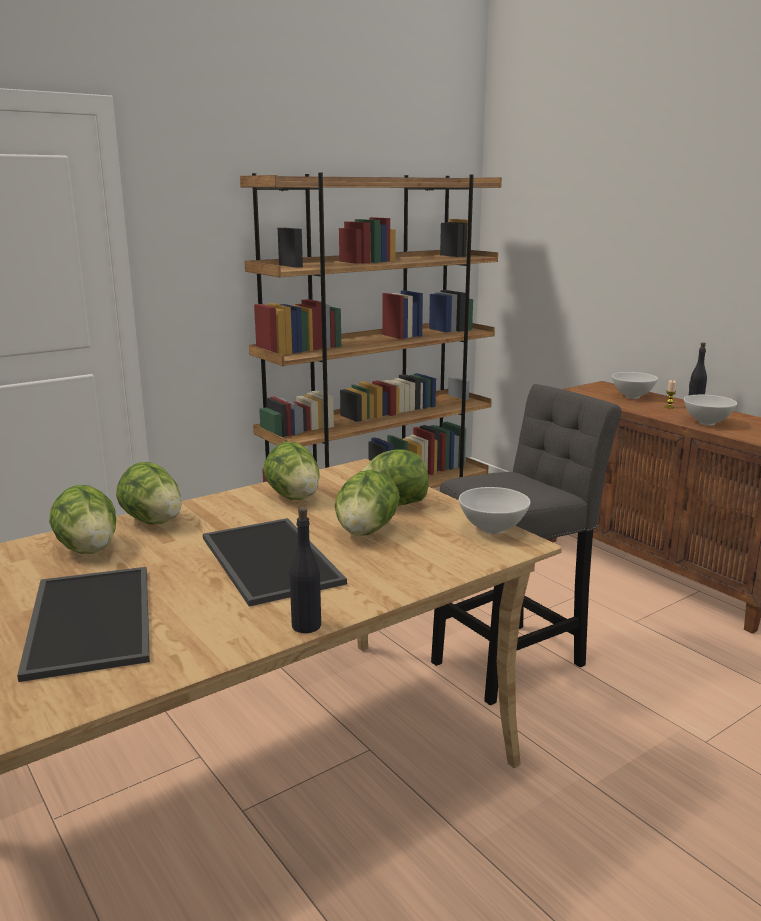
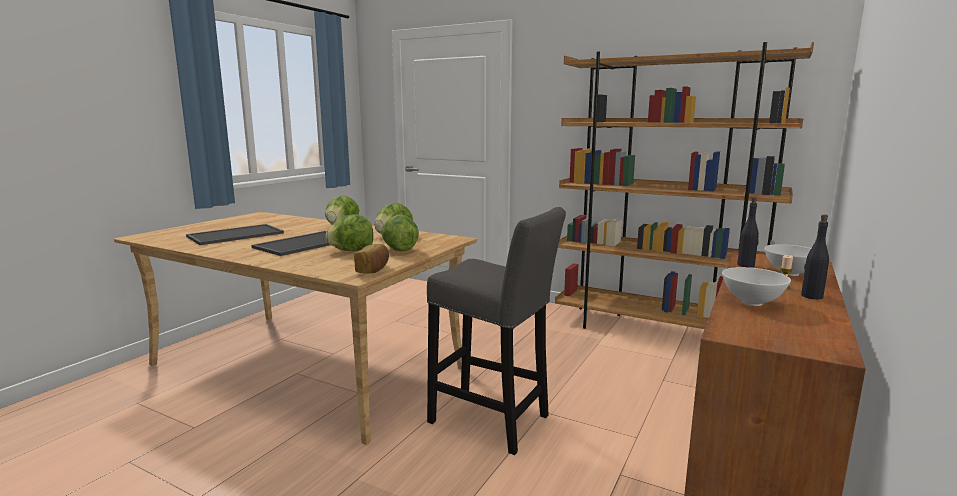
camera: 65 degrees right, 5 degrees down
lettuce [49,485,116,554] -> none
black bottle [290,507,321,633] -> black bottle moved to [737,197,759,267]
white bowl [459,487,530,534] -> bread [354,244,389,274]

